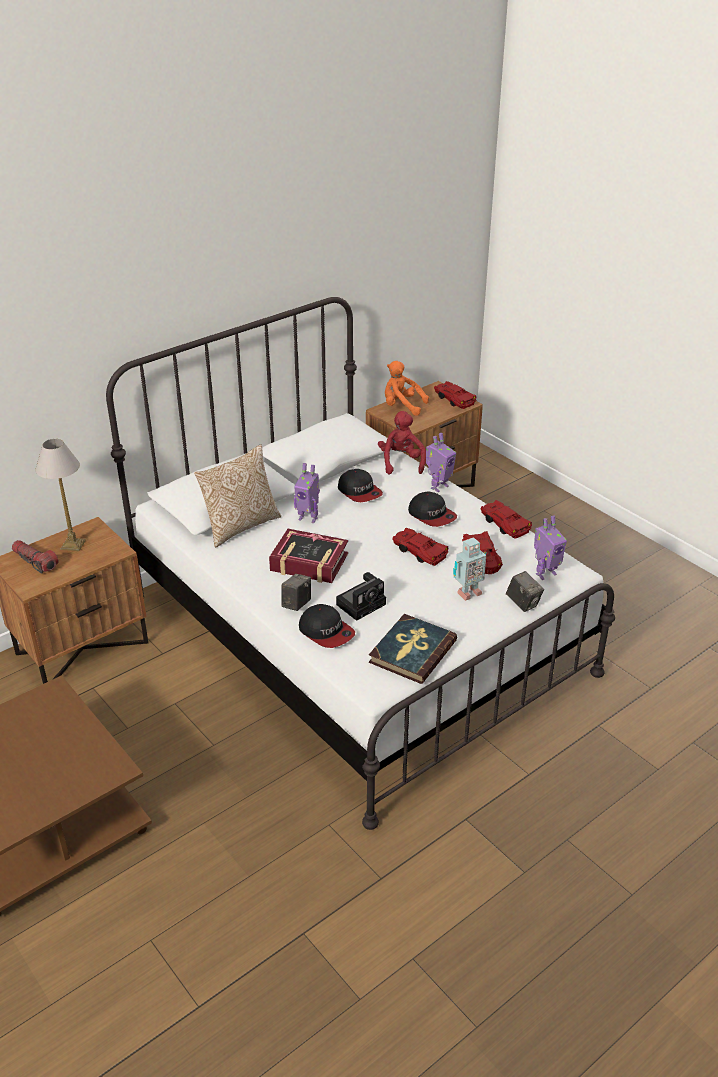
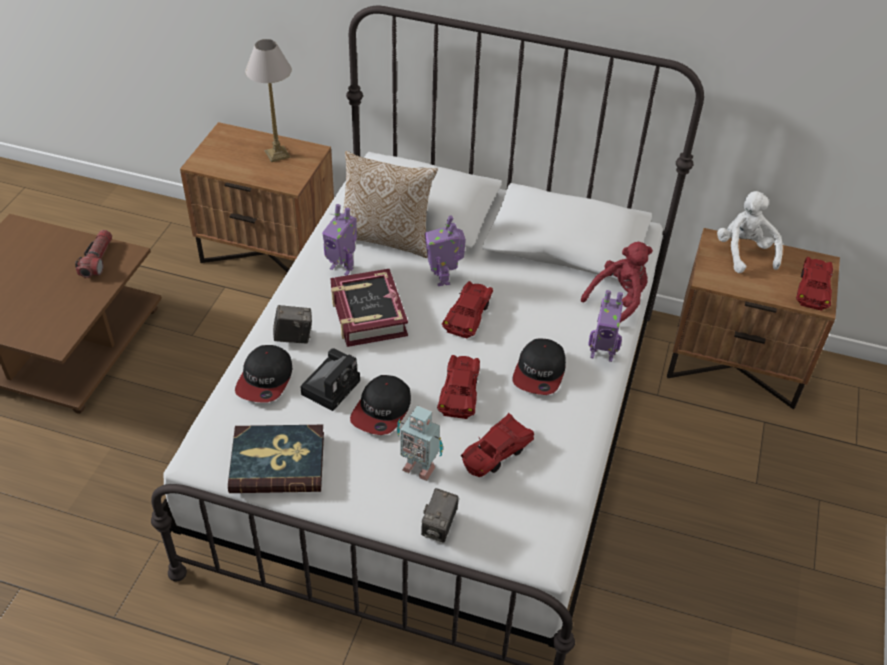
camera: 55 degrees right, 10 degrees up
flashlight [12,540,59,574] -> flashlight moved to [75,230,112,278]
camera [336,572,386,621] -> camera turned 75 degrees counterclockwise [300,348,360,411]
cap [338,469,383,502] -> cap moved to [350,375,411,435]
orange plush toy [385,361,429,416] -> white plush toy [717,191,783,273]
red toy car [480,500,532,539] -> red toy car moved to [442,281,493,339]
toy robot [534,516,567,580] -> toy robot moved to [322,204,357,276]

